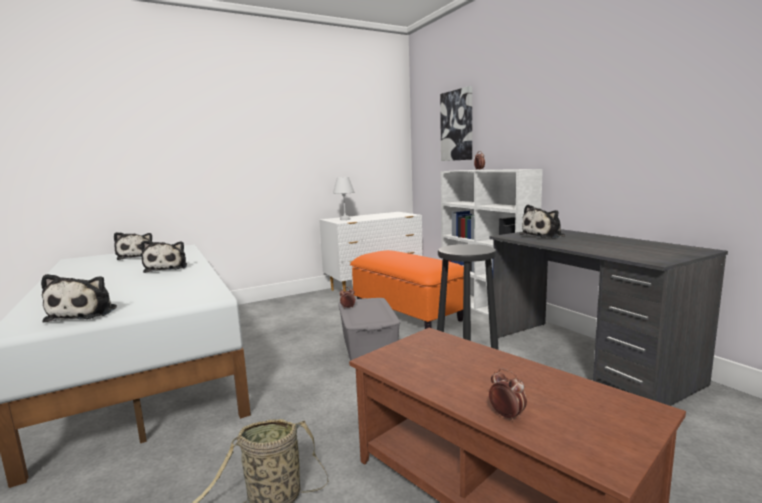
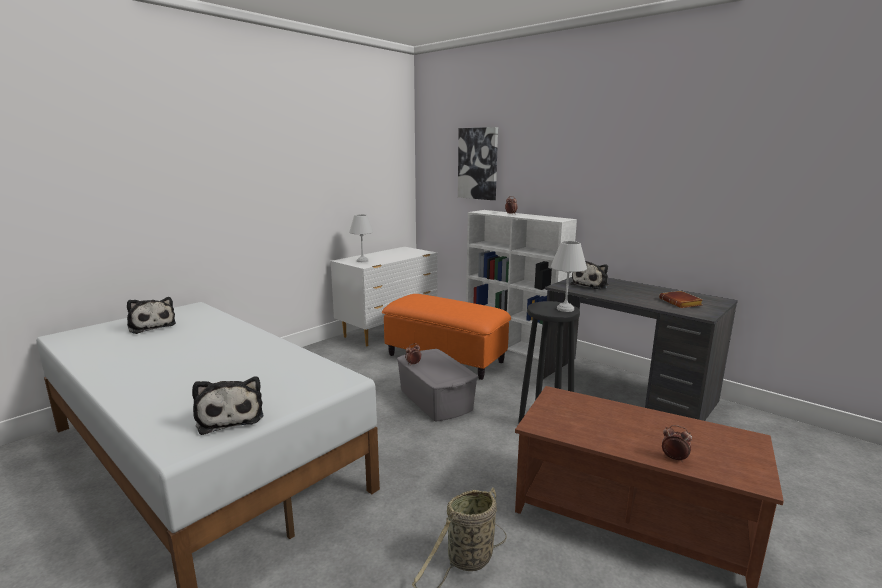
camera: 20 degrees left, 5 degrees up
plush toy [141,240,187,273] -> none
none -> white table lamp [551,241,587,312]
none -> brown book [659,291,703,308]

